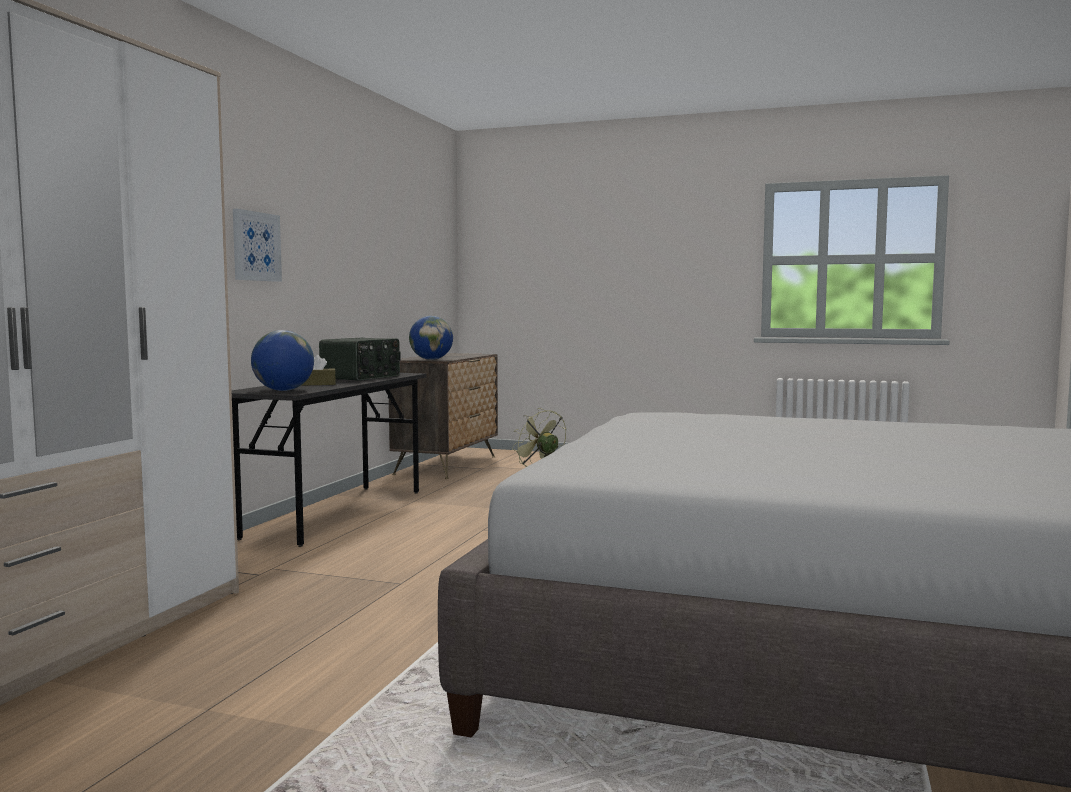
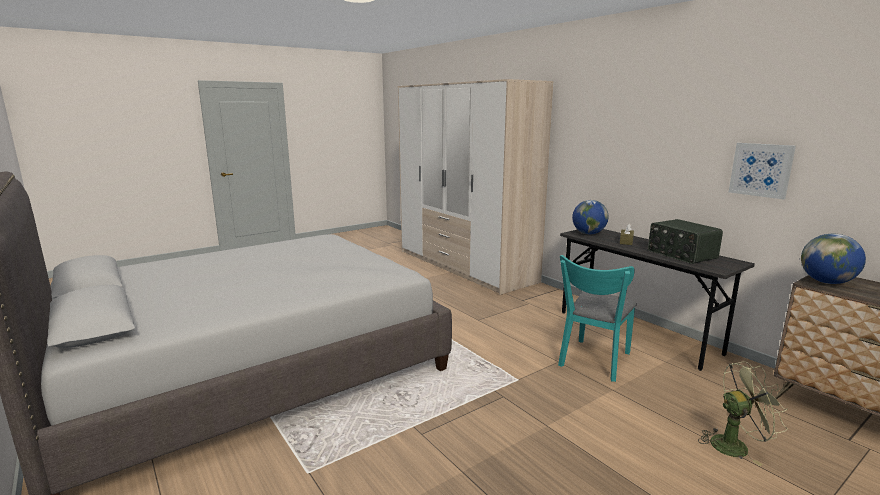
camera: 125 degrees right, 10 degrees up
picture [233,209,282,282] -> picture moved to [729,143,796,200]
none -> turquoise chair [558,255,637,382]

